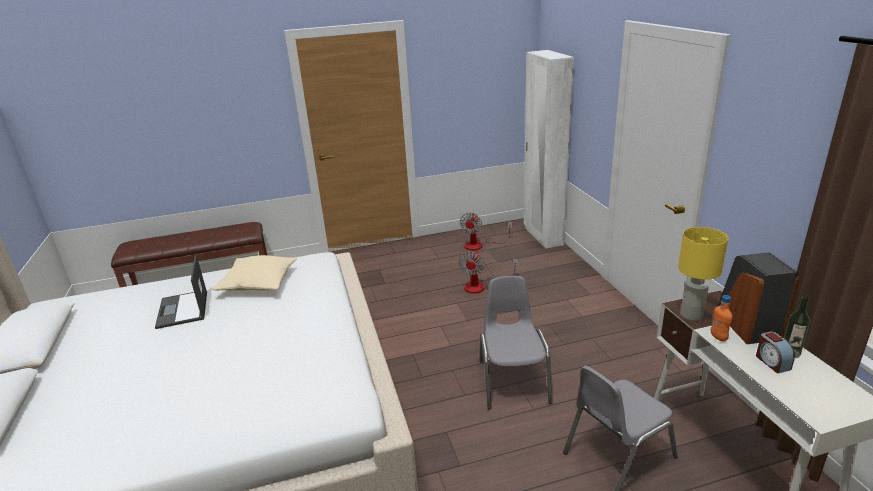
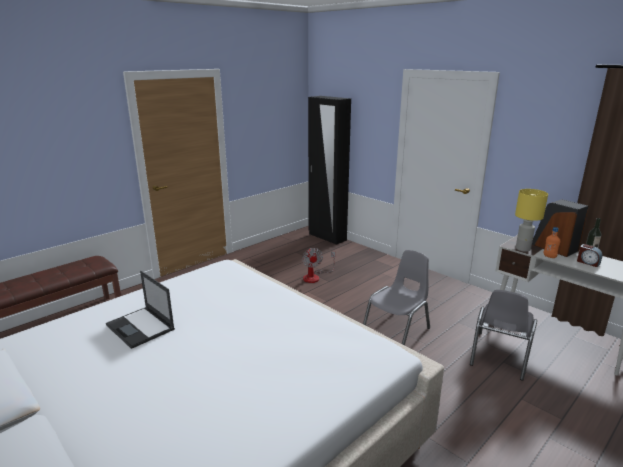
camera: 30 degrees left, 5 degrees down
beige pillow [212,255,296,291] -> none
fan [460,213,512,251] -> none
grey chair [480,276,553,409] -> grey chair turned 75 degrees clockwise [363,250,430,346]
white wardrobe [524,50,574,249] -> black wardrobe [308,96,351,245]

